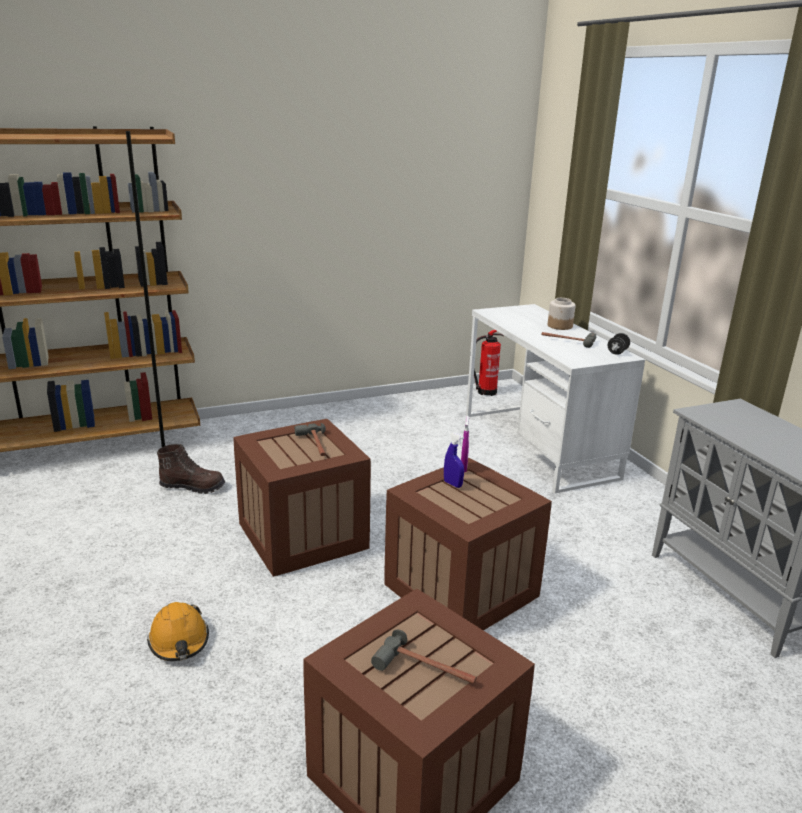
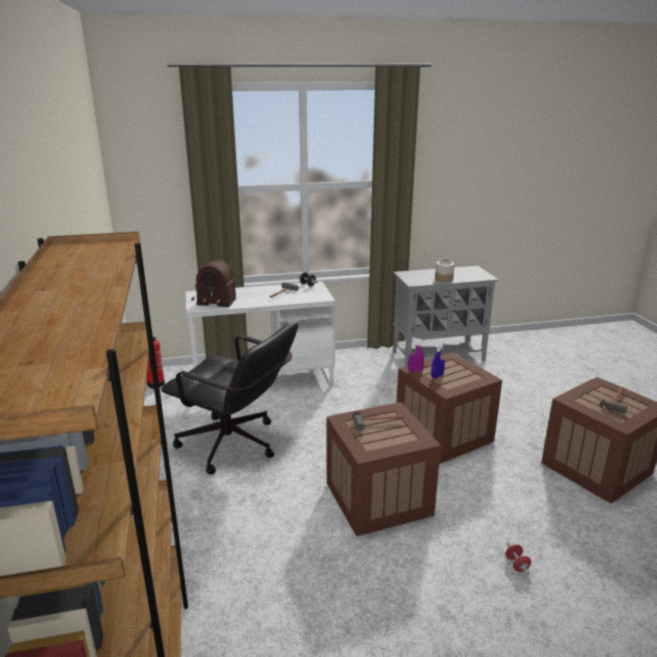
camera: 80 degrees left, 0 degrees up
orange hard hat [147,602,209,661] -> red dumbbell [505,542,531,575]
brown boot [157,444,225,494] -> none
jar [548,298,576,330] -> jar moved to [435,259,455,282]
none -> black office chair [161,321,298,474]
none -> radio [191,260,236,307]

